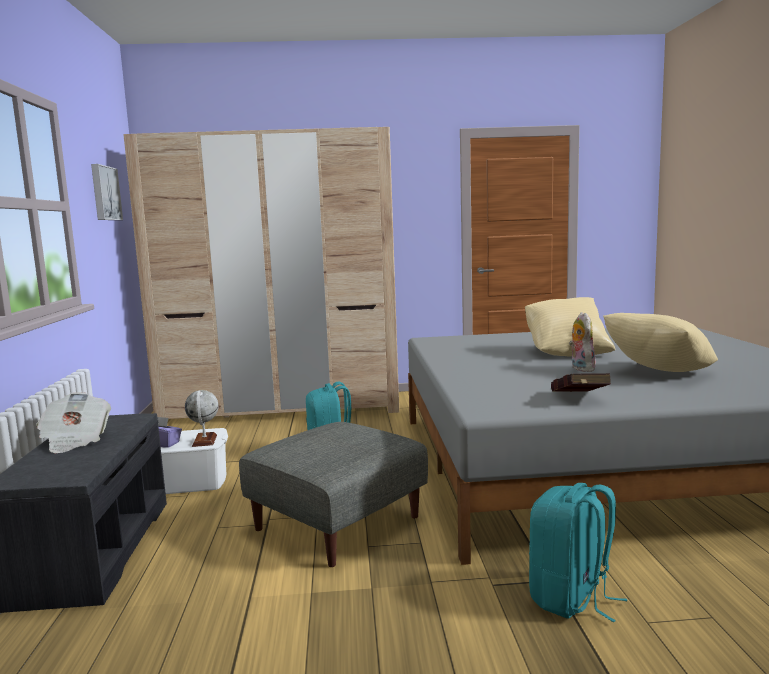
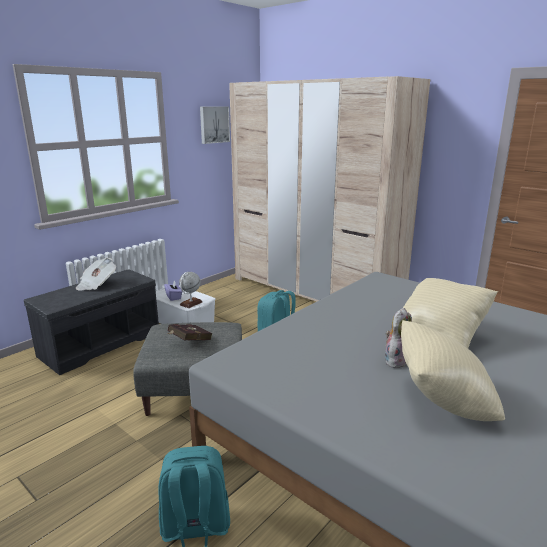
camera: 45 degrees right, 10 degrees up
red book [551,373,611,392] -> red book moved to [168,324,213,340]

